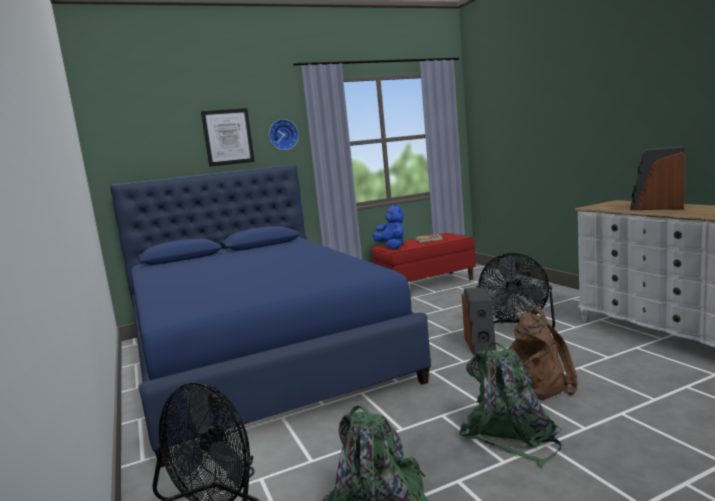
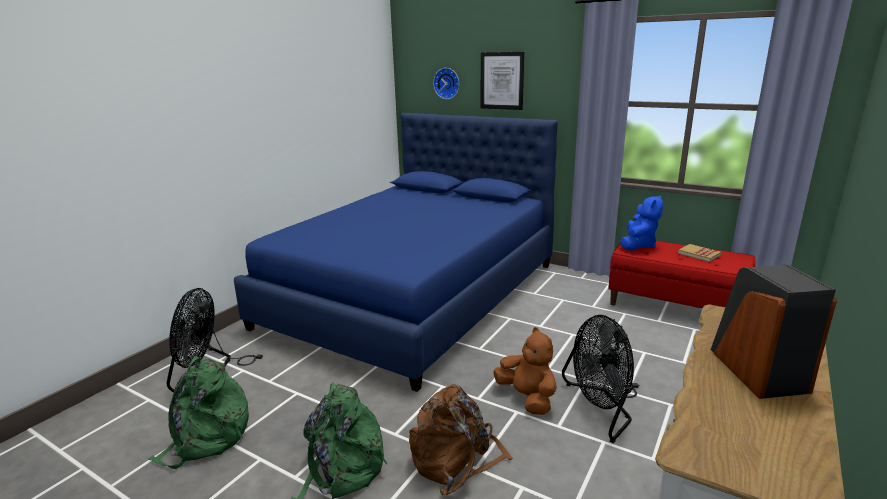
camera: 55 degrees right, 10 degrees up
wall clock [269,119,299,150] -> wall clock moved to [433,68,459,99]
speaker [462,287,496,355] -> brown plush toy [494,327,557,415]

